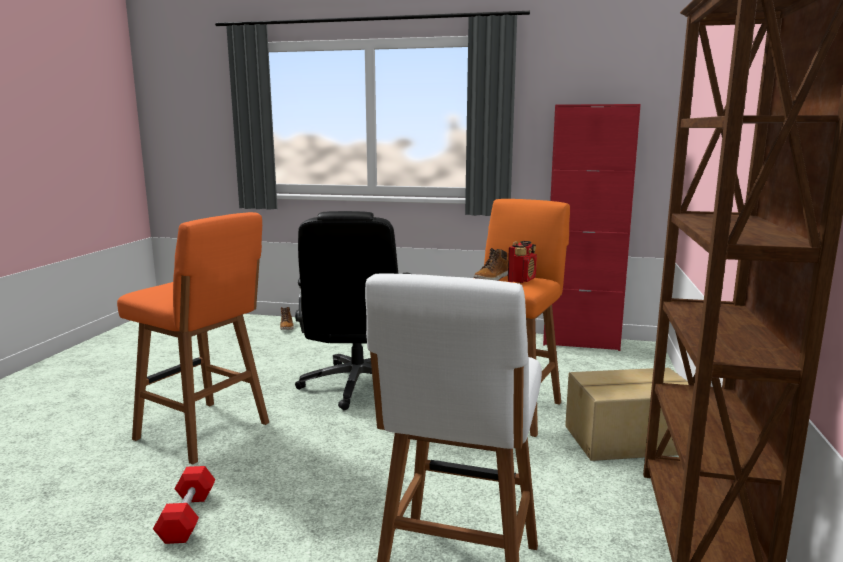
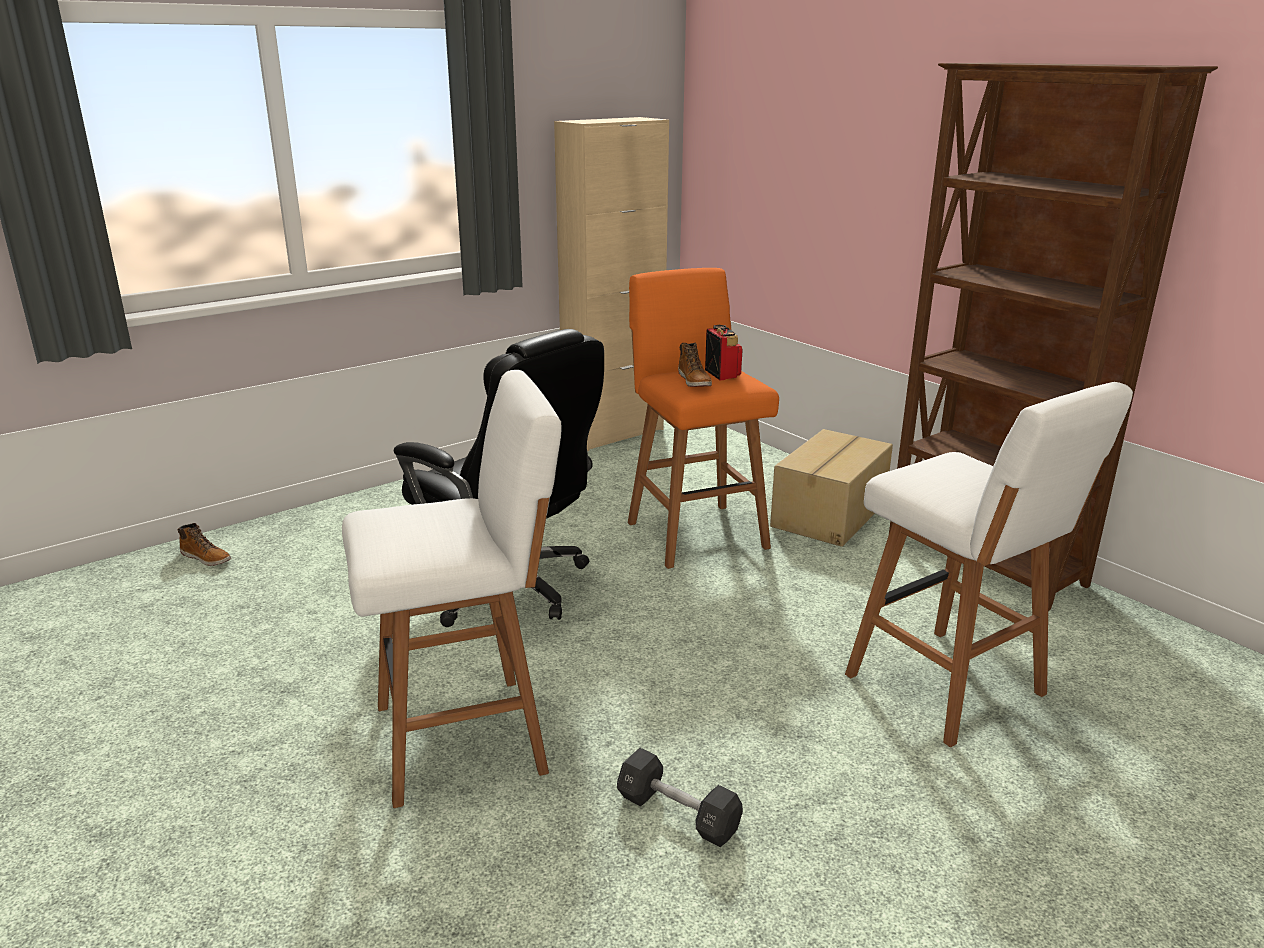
camera: 50 degrees left, 10 degrees up
orange stool [117,212,269,465] -> white stool [342,370,562,808]
red dumbbell [153,466,216,544] -> black dumbbell [617,748,743,847]
red cabinet [543,104,641,351] -> beige cabinet [554,117,669,451]

